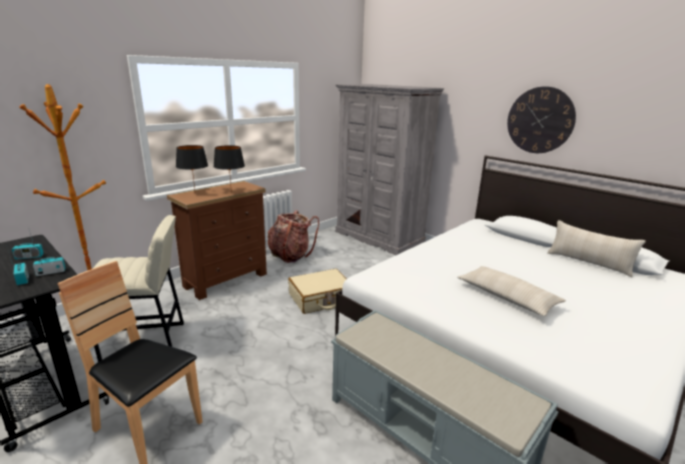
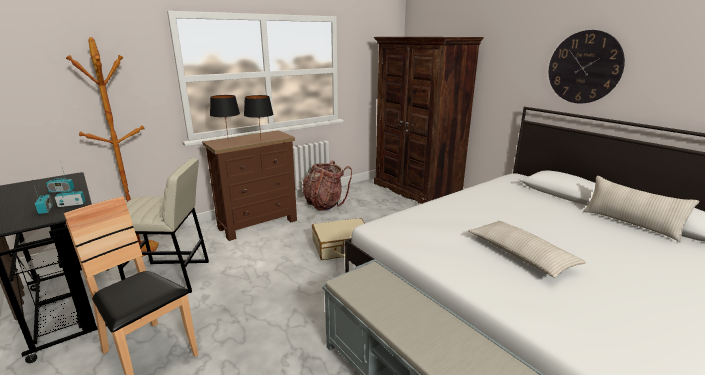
camera: 10 degrees right, 0 degrees up
grey wardrobe [335,84,444,255] -> brown wardrobe [374,37,484,204]

